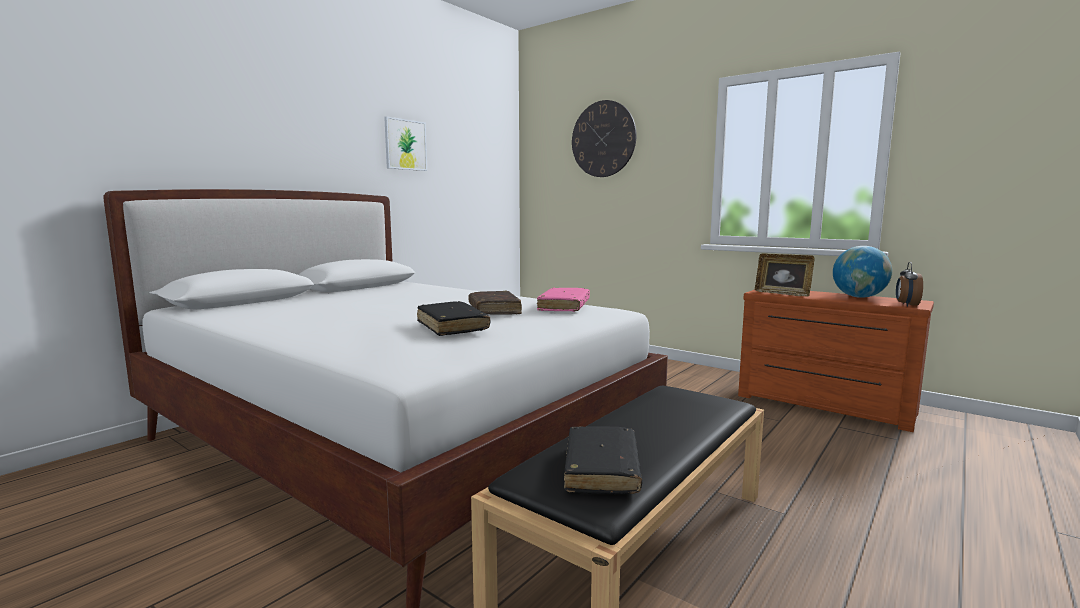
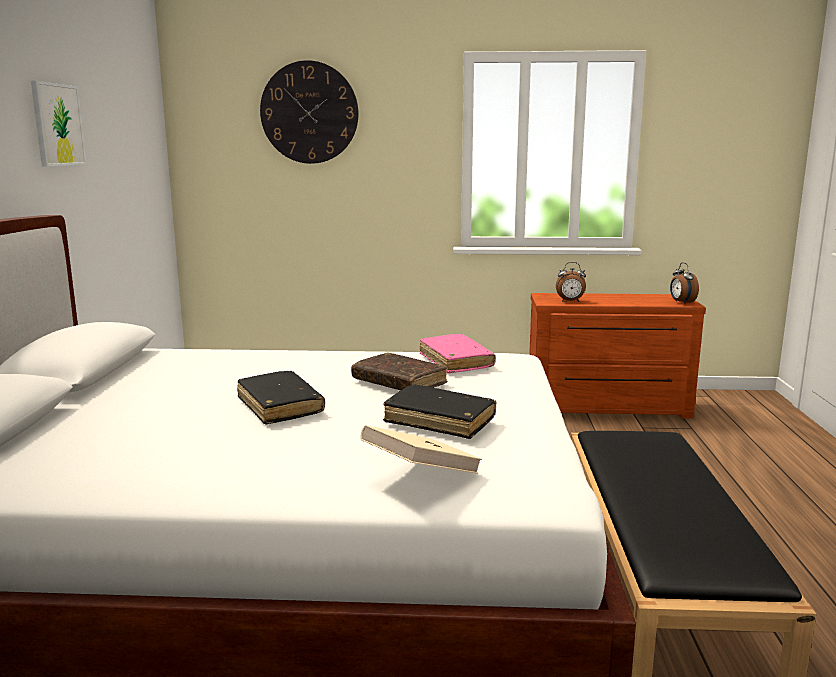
camera: 35 degrees left, 5 degrees up
black book [564,427,642,494] -> black book moved to [237,371,325,424]
picture frame [755,253,815,297] -> alarm clock [556,262,586,302]
globe [833,246,892,298] -> none
none -> beige book [361,425,482,474]

